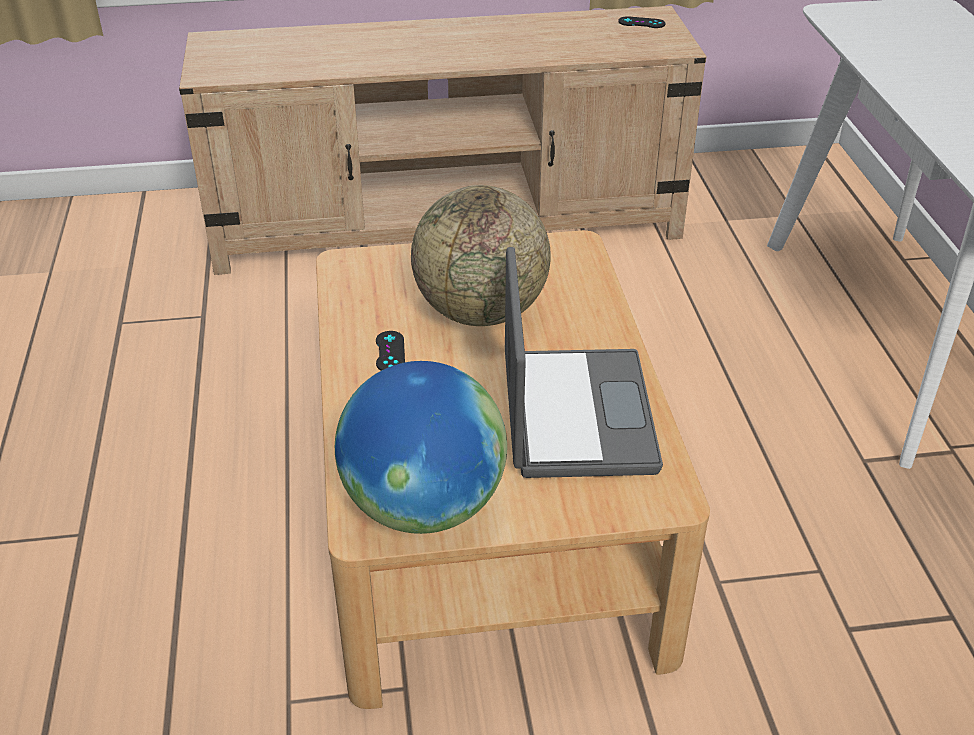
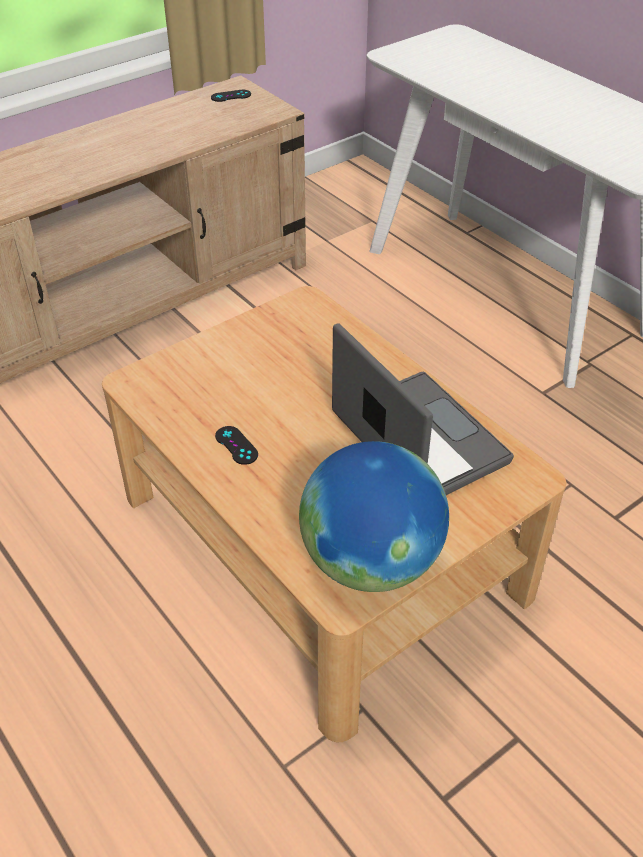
camera: 30 degrees left, 5 degrees up
globe [411,185,551,326] -> none

